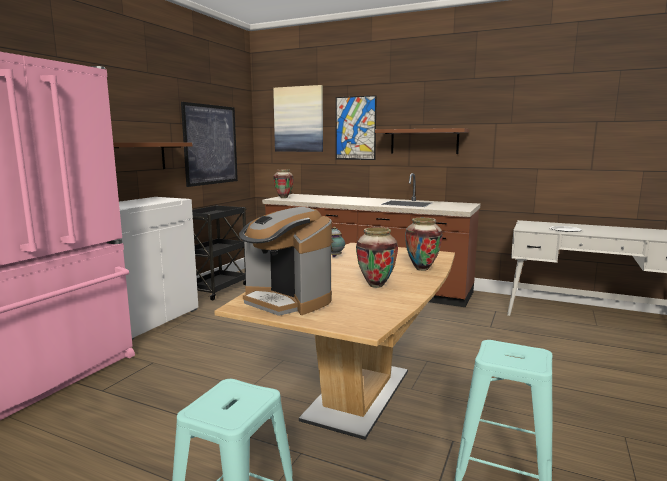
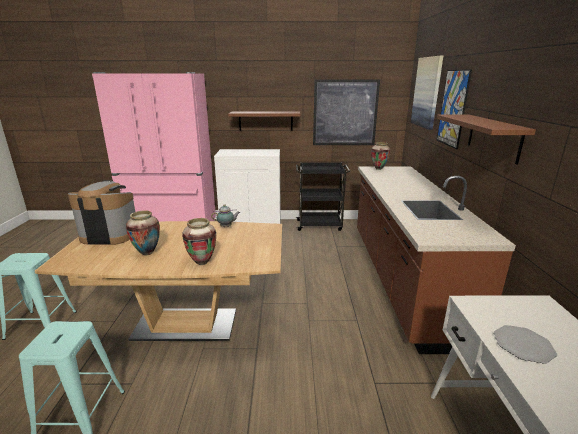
camera: 65 degrees right, 10 degrees up
coffee machine [239,207,332,316] -> coffee machine turned 75 degrees clockwise [68,180,135,245]

